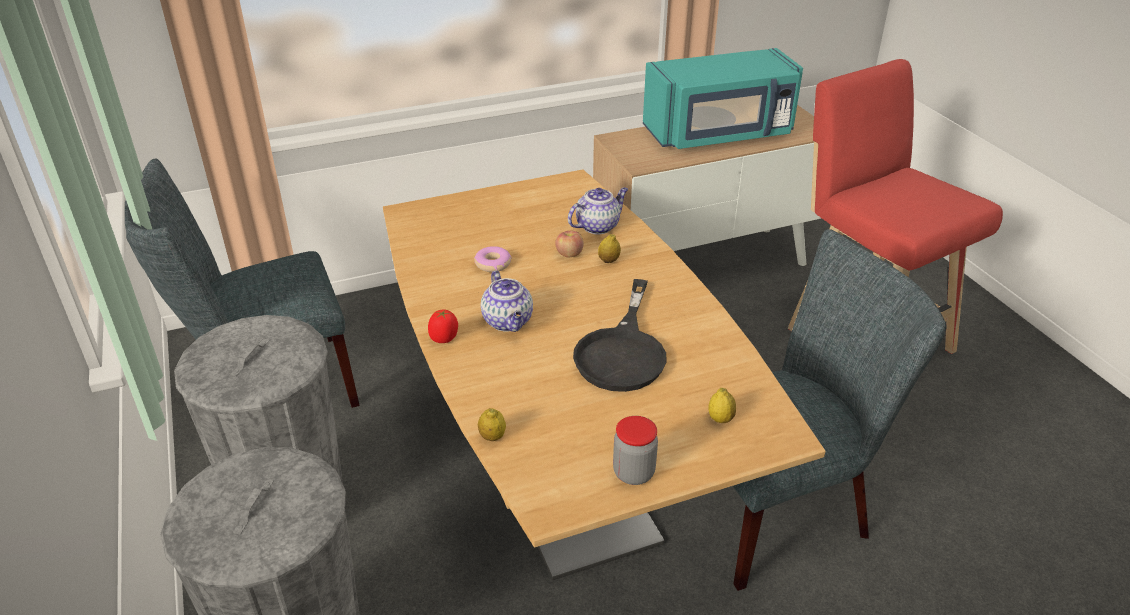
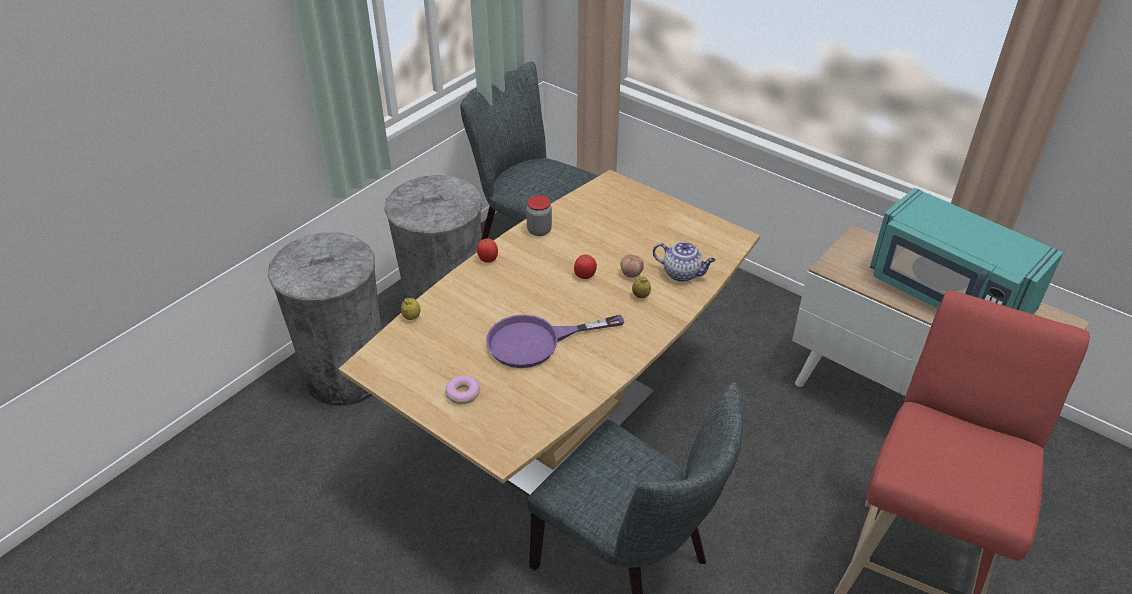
camera: 60 degrees right, 5 degrees up
donut [474,246,512,272] -> donut moved to [445,375,480,404]
teapot [481,270,533,332] -> none
black frying pan [573,279,667,392] -> purple frying pan [486,315,624,368]
jar [613,416,658,485] -> jar moved to [526,195,552,236]
lemon [708,388,736,423] -> none
none -> tomato [574,254,597,279]

